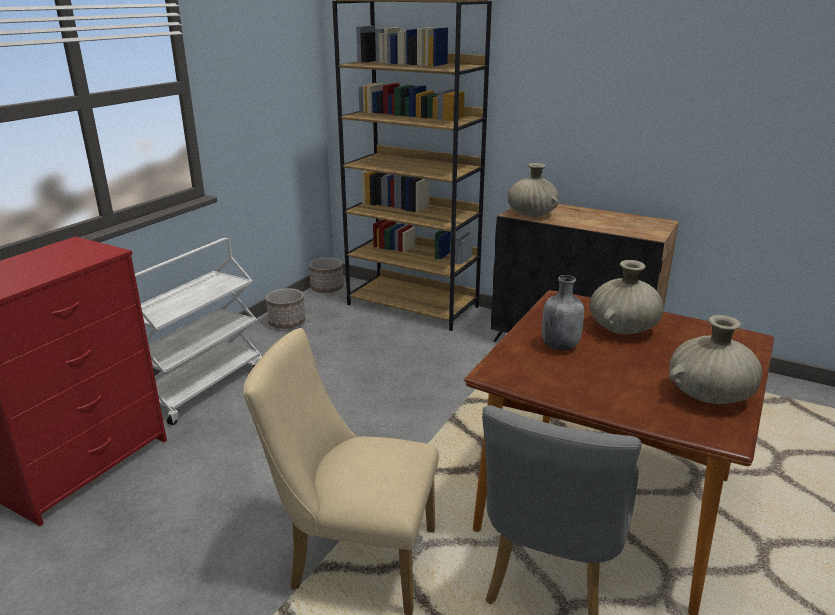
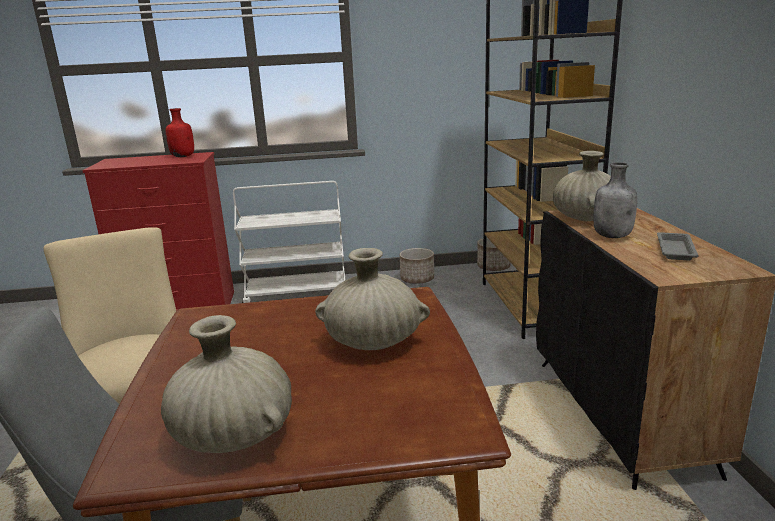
camera: 55 degrees right, 5 degrees down
grey bottle [542,275,584,350] -> grey bottle moved to [593,162,637,238]
none -> red bottle [166,108,194,157]
none -> grey tray [657,232,699,261]

